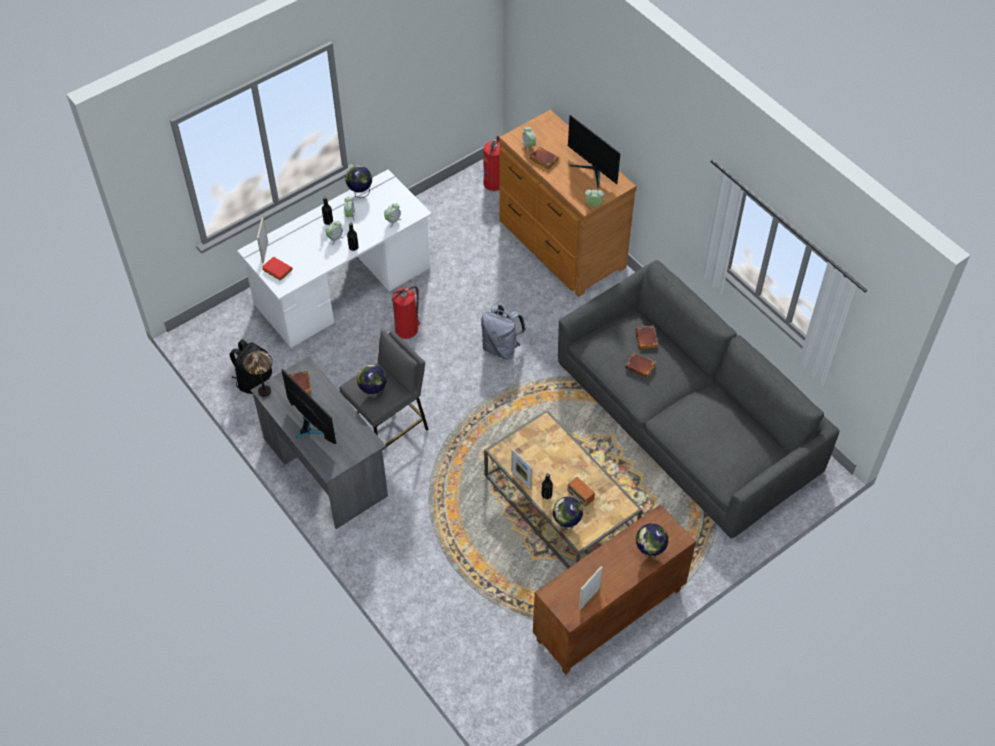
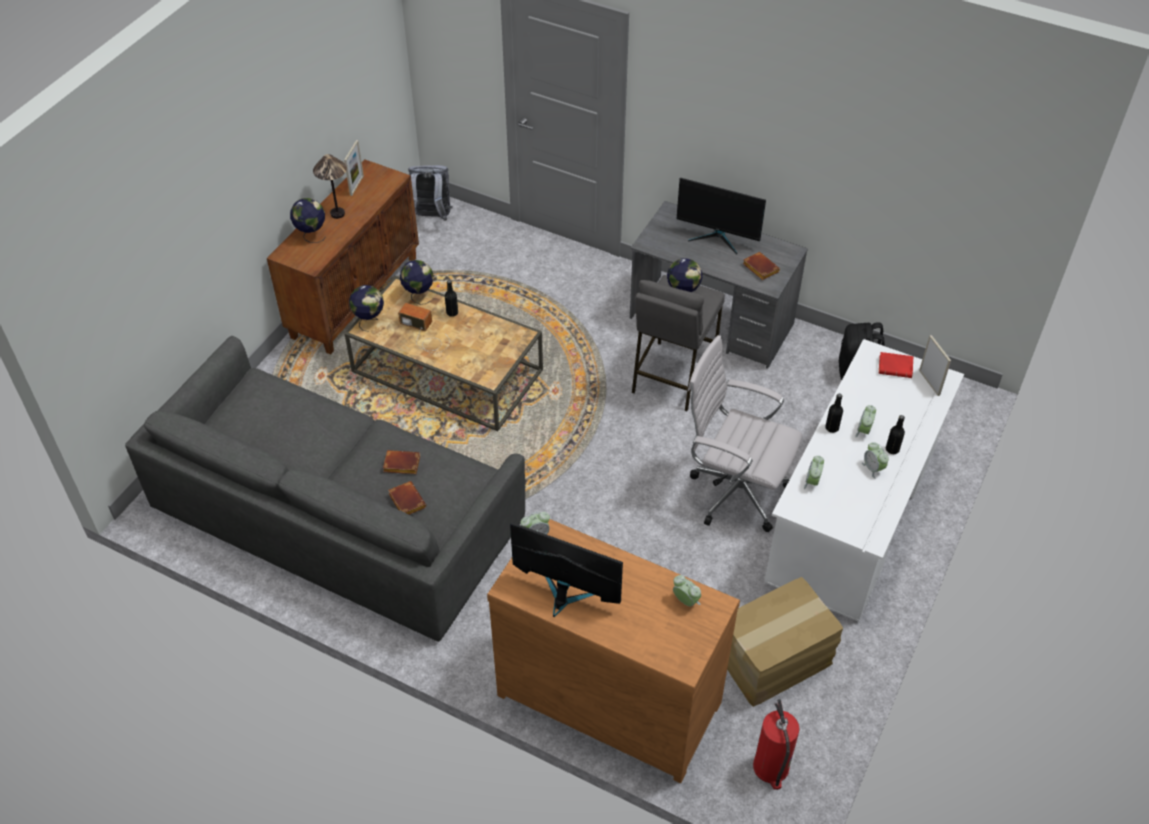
camera: 155 degrees right, 5 degrees down
table lamp [243,351,273,397] -> table lamp moved to [313,154,347,219]
globe [345,166,372,198] -> globe moved to [349,285,384,332]
fire extinguisher [391,286,420,339] -> white office chair [688,335,803,532]
grey backpack [481,305,526,359] -> grey backpack moved to [408,165,453,221]
picture frame [511,449,533,490] -> none
brown book [529,147,559,169] -> none
none -> cardboard box [727,577,843,707]

